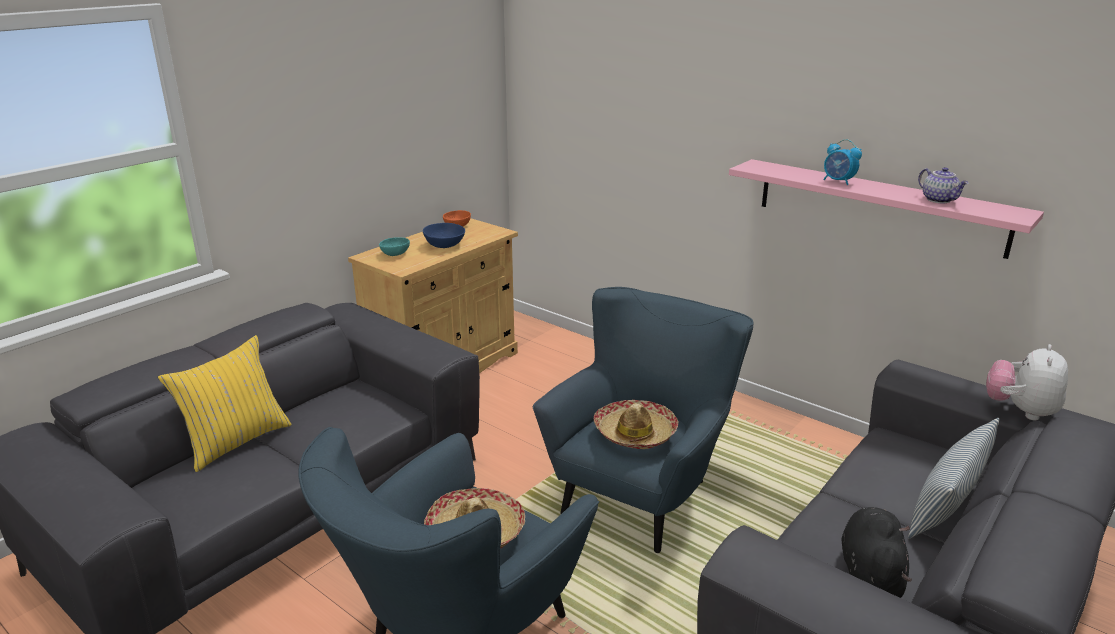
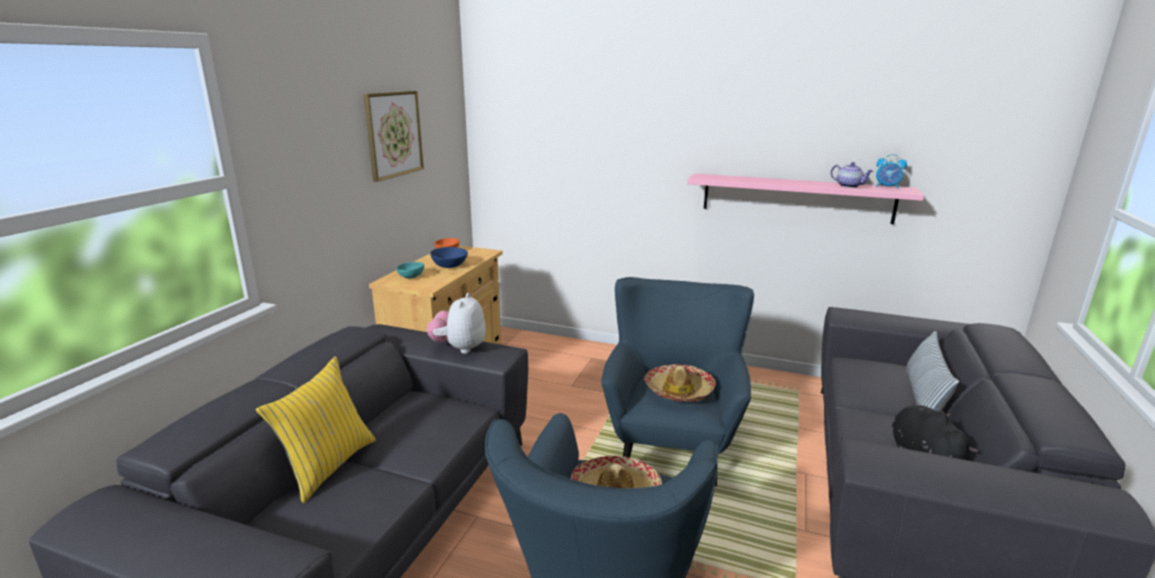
camera: 20 degrees left, 5 degrees down
alarm clock [823,139,862,185] -> alarm clock moved to [876,154,907,189]
plush toy [986,344,1068,420] -> plush toy moved to [427,293,486,354]
none -> picture [363,91,424,182]

